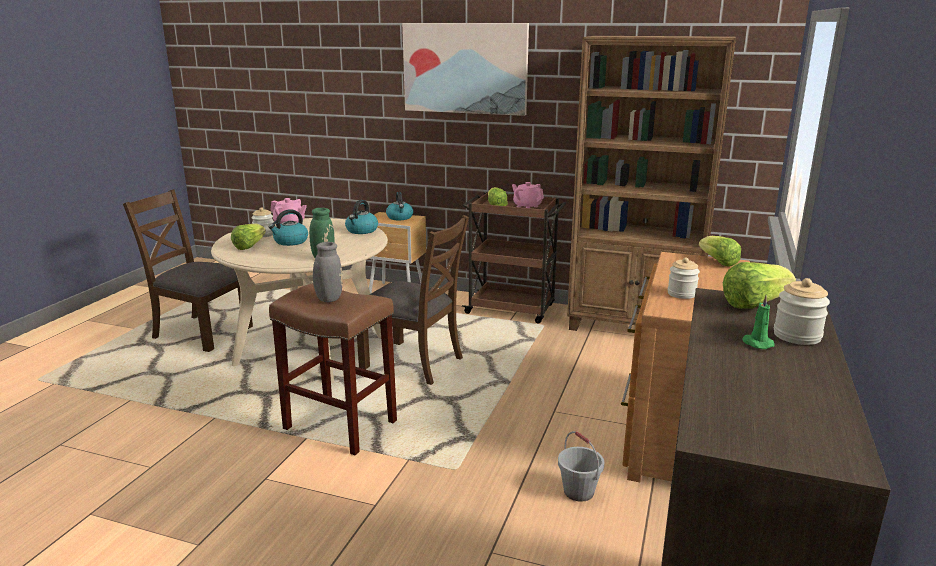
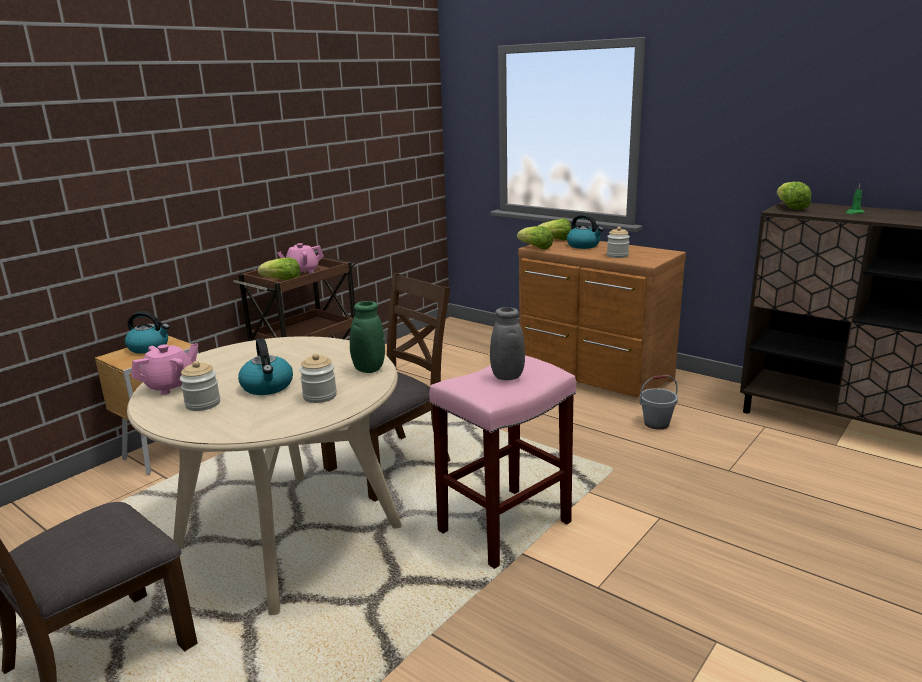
camera: 70 degrees left, 0 degrees up
lettuce [231,223,266,250] -> lettuce moved to [517,226,553,249]
brown stool [269,283,397,455] -> pink stool [429,356,576,569]
kettle [345,200,378,234] -> kettle moved to [567,214,603,249]
picture [402,23,529,116] -> none
brown bookcase [567,36,736,331] -> none
jar [774,278,830,345] -> jar moved to [299,353,337,403]

